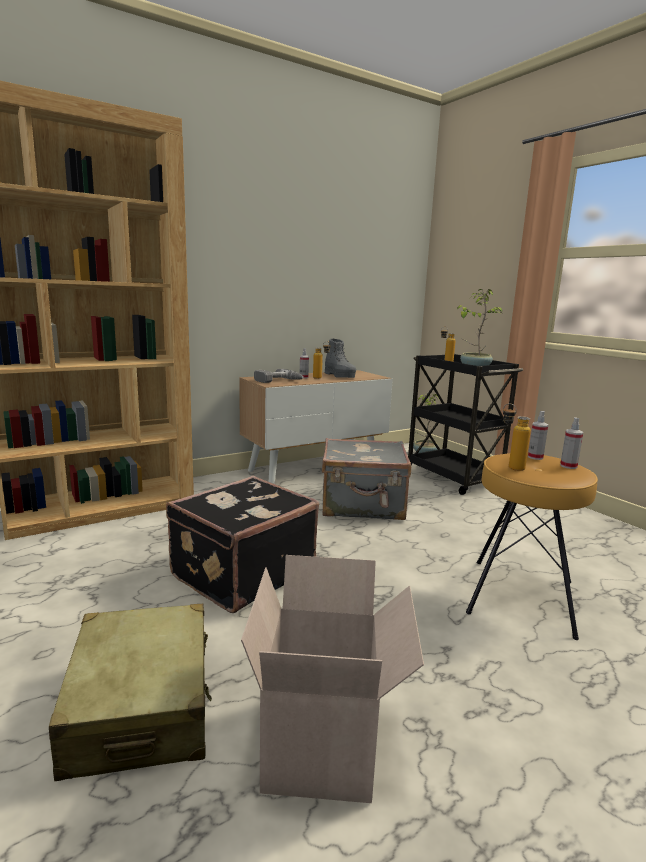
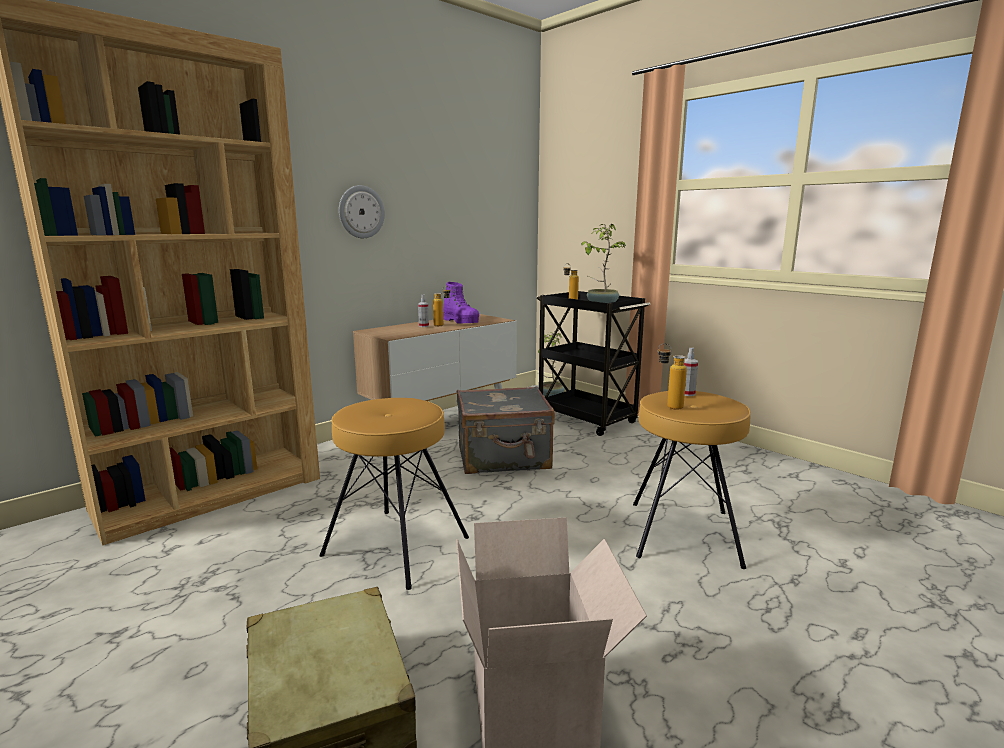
camera: 10 degrees left, 0 degrees up
black suitcase [166,476,319,613] -> brown stool [319,398,469,590]
power drill [254,369,304,383] -> none
grey boot [325,338,356,378] -> purple boot [443,282,479,324]
spray bottle [560,417,583,469] -> none
none -> wall clock [339,185,385,238]

